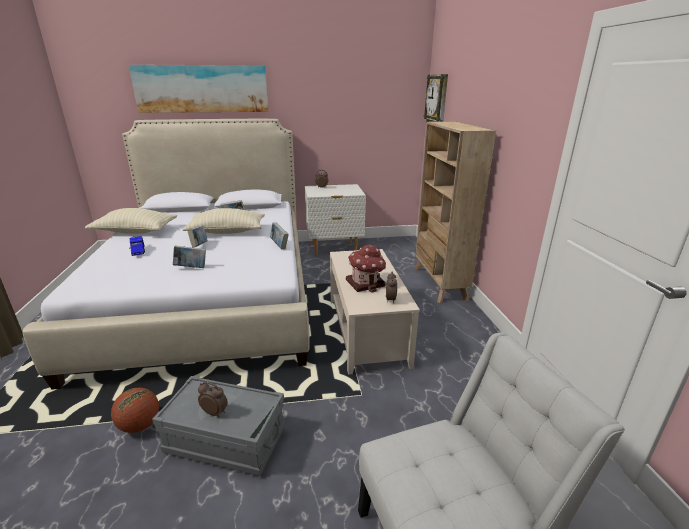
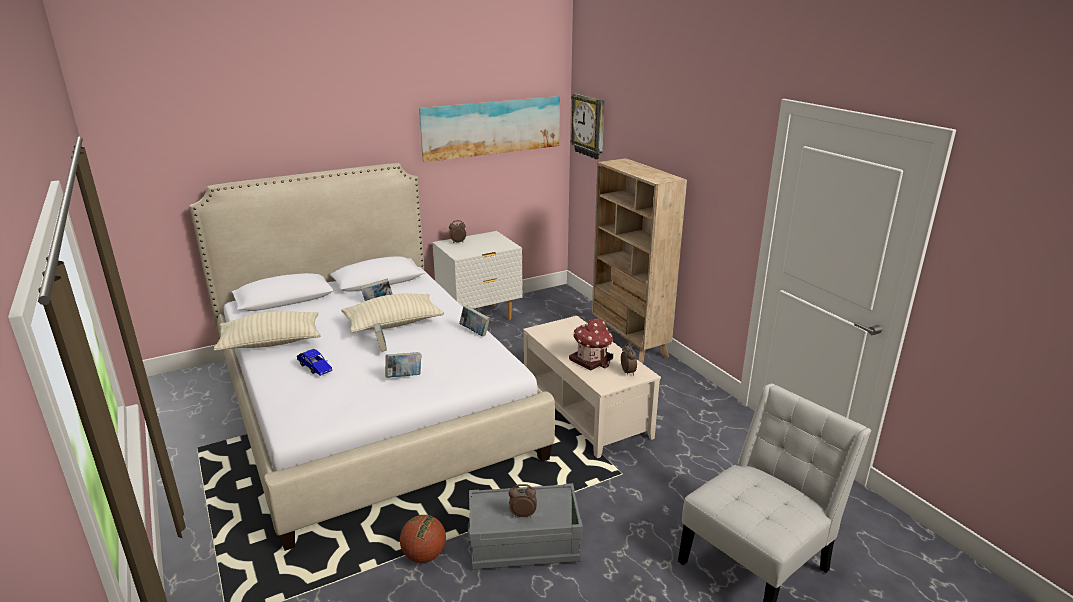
camera: 20 degrees left, 0 degrees up
picture [129,65,268,113] -> picture moved to [419,96,560,162]

